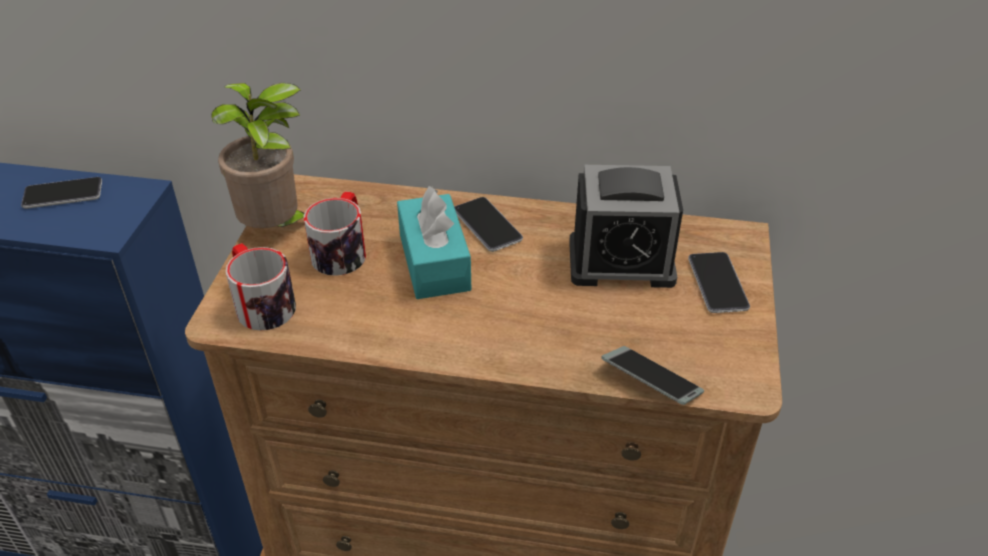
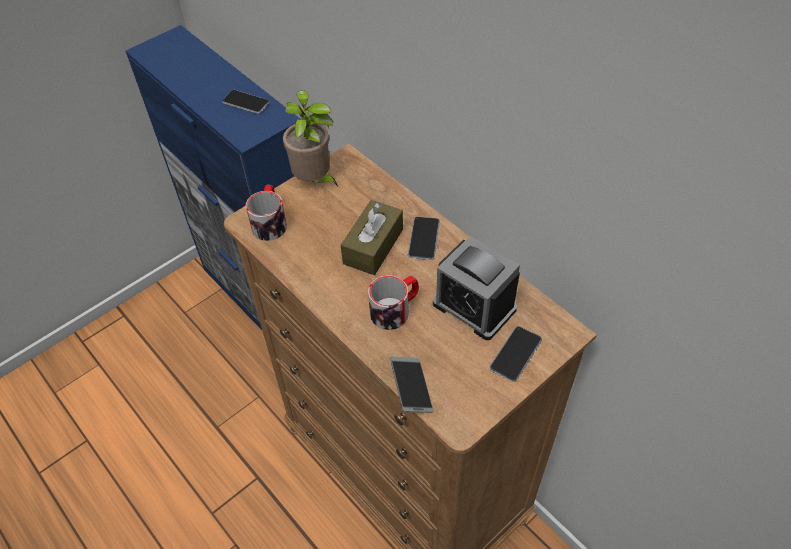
camera: 40 degrees right, 10 degrees up
mug [304,192,366,276] -> mug moved to [368,275,419,330]
turquoise tissue box [397,186,471,299] -> brown tissue box [341,200,403,275]

